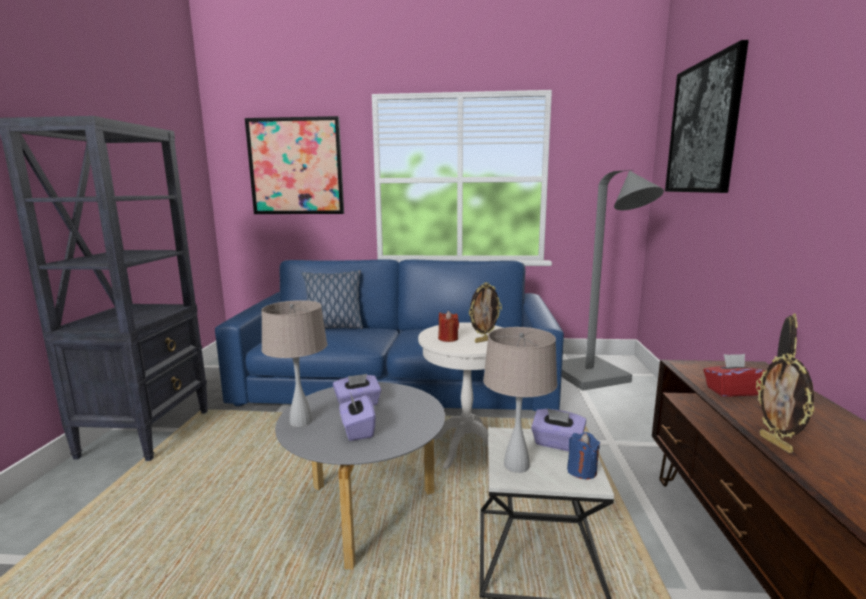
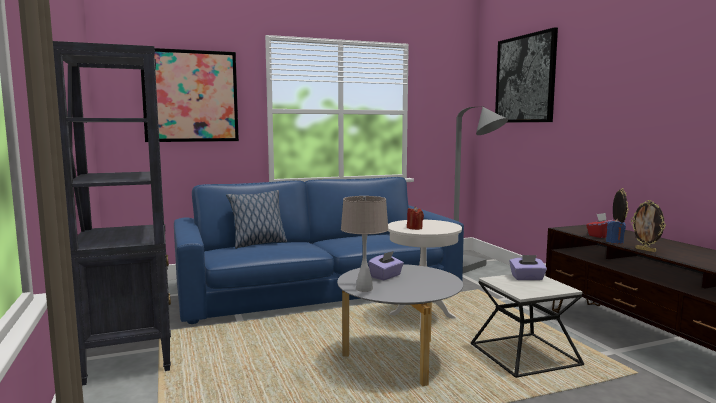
camera: 25 degrees left, 5 degrees down
purple tissue box [339,392,376,441] -> none
picture frame [469,282,502,343] -> none
beige table lamp [483,327,558,473] -> none
blue candle [567,432,600,479] -> blue candle moved to [606,219,626,244]

